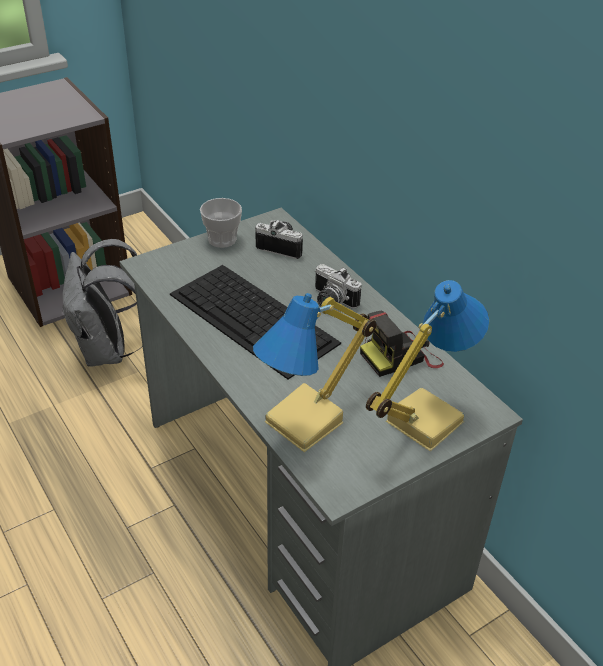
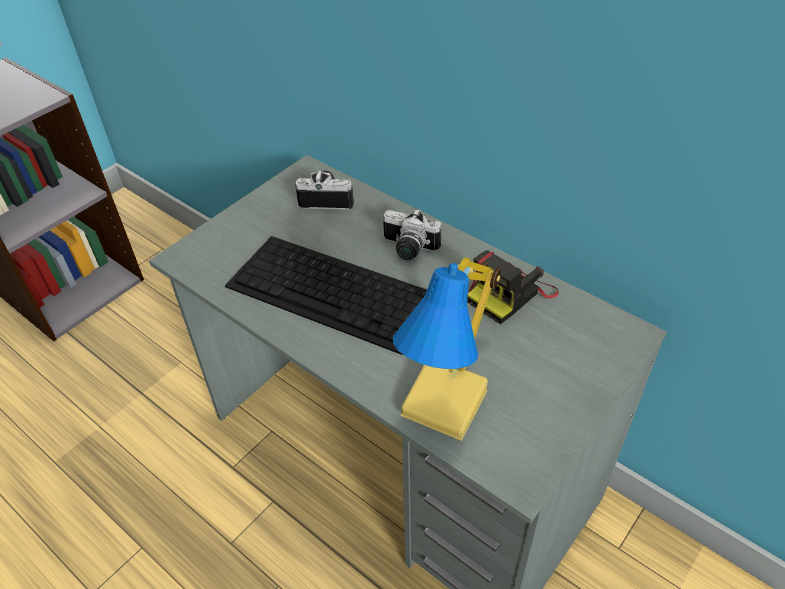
camera: 15 degrees left, 5 degrees up
grey backpack [62,239,139,367] -> none
cup [200,198,242,248] -> none
table lamp [366,280,489,452] -> none

